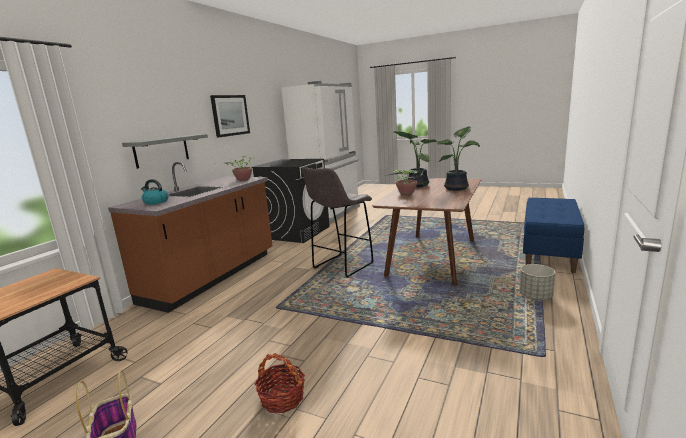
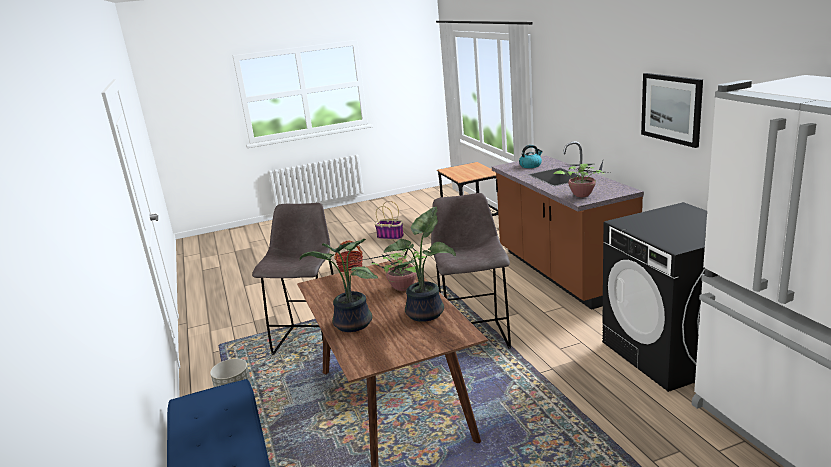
camera: 135 degrees right, 5 degrees up
grey shelf [122,134,208,169] -> none
none -> grey stool [252,203,334,355]

